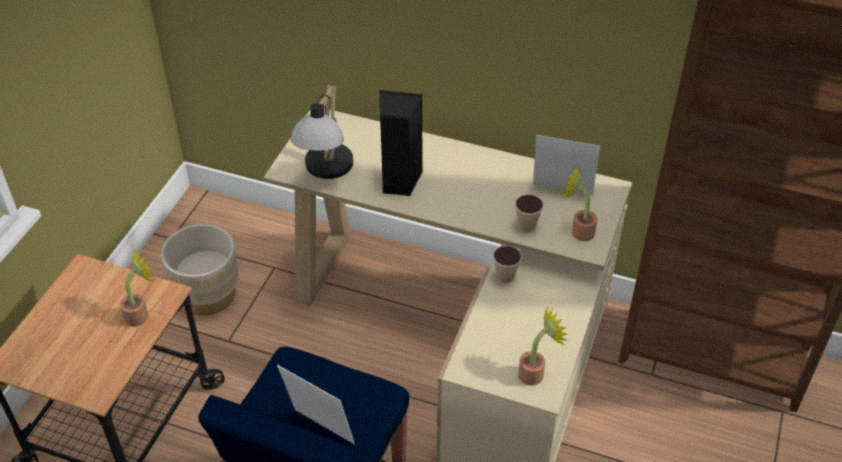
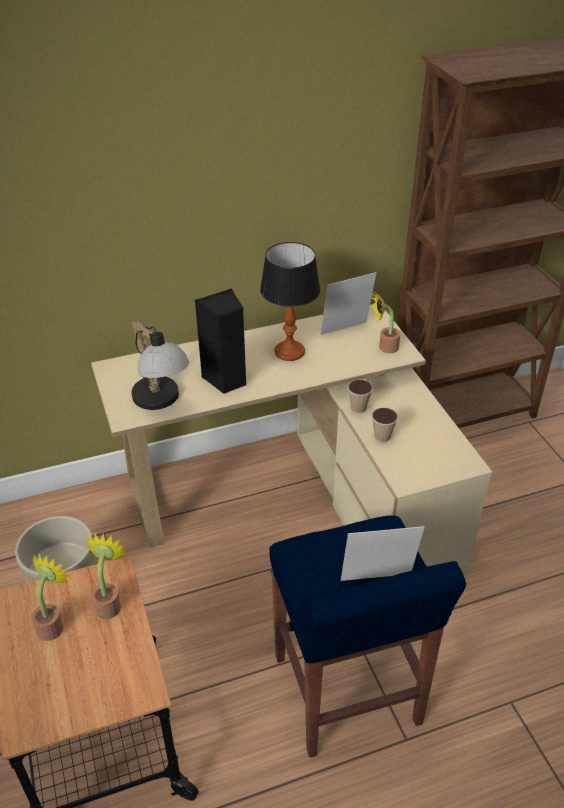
camera: 40 degrees left, 5 degrees down
cup [515,194,544,232] -> cup moved to [371,408,398,442]
potted plant [518,305,568,385] -> potted plant moved to [31,552,70,641]
none -> table lamp [260,242,320,361]

